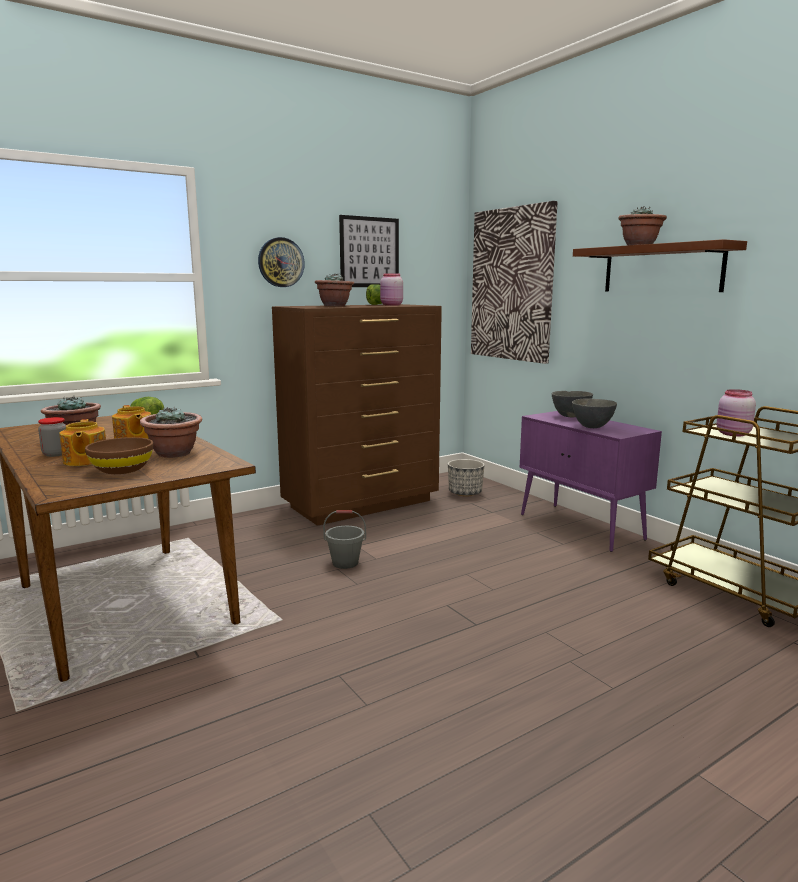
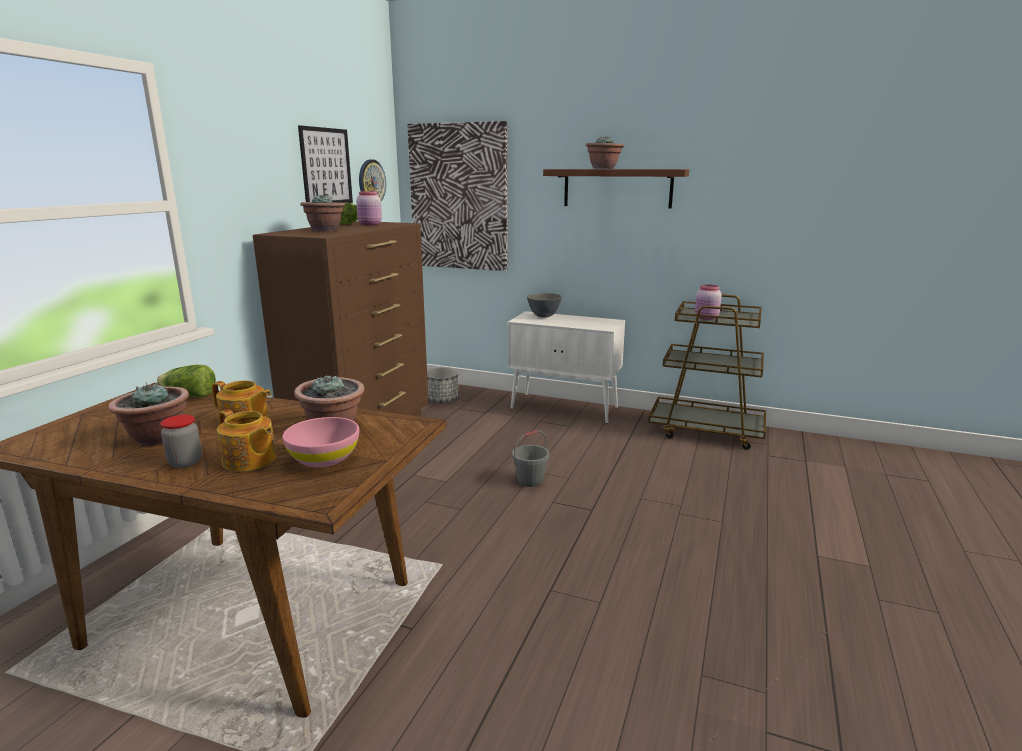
camera: 35 degrees left, 5 degrees up
brown bowl [85,437,153,474] -> pink bowl [282,417,359,468]
wall clock [258,237,305,287] -> wall clock moved to [359,160,386,201]
grey bucket [323,510,366,569] -> grey bucket moved to [512,430,549,487]
purple cabinet [520,411,662,552] -> white cabinet [508,311,625,423]
grey bowl [572,398,617,428] -> none

